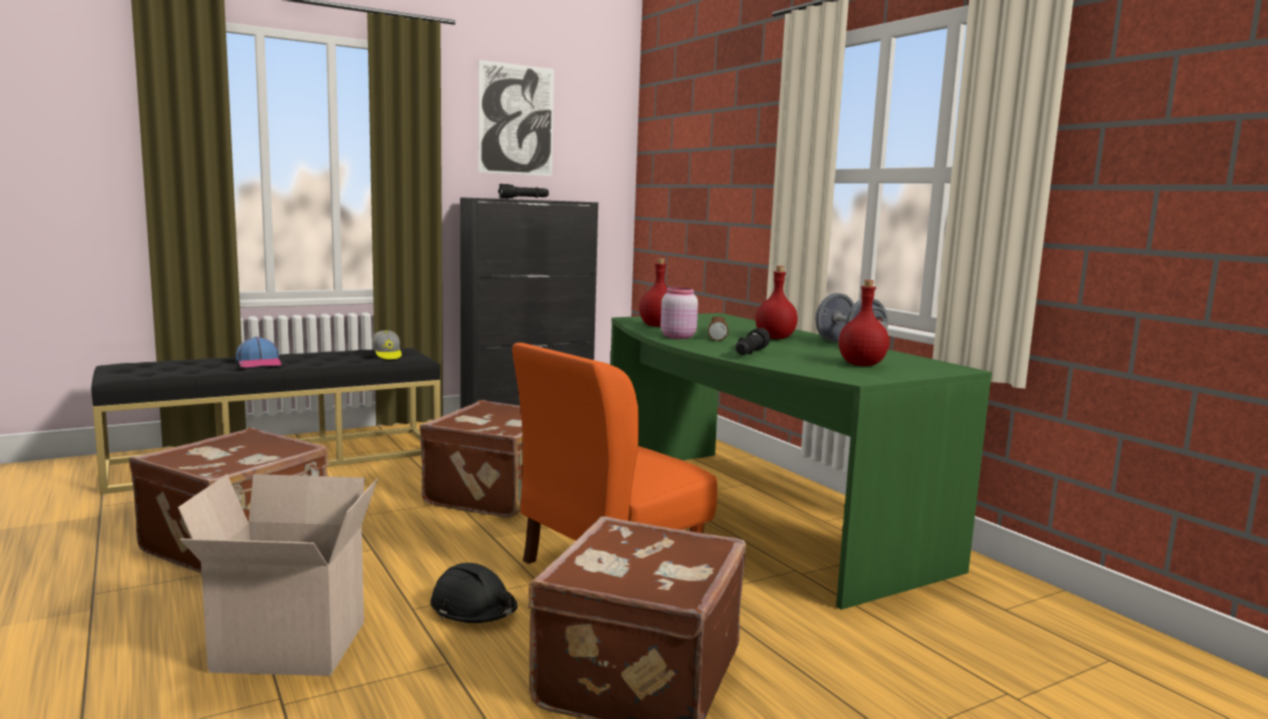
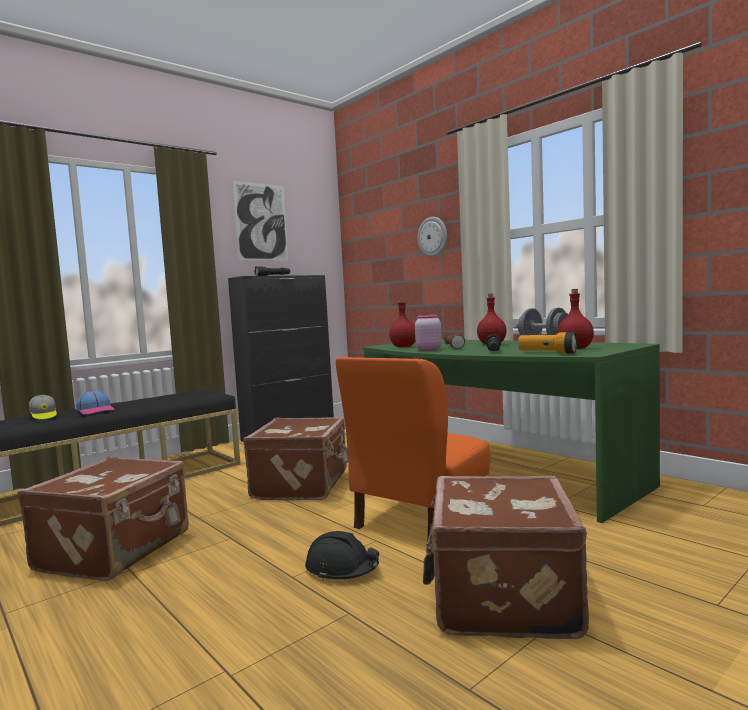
camera: 10 degrees left, 5 degrees down
cardboard box [178,474,378,676] -> none
cap [372,330,402,360] -> cap moved to [29,395,57,420]
none -> wall clock [417,217,447,257]
none -> flashlight [518,332,577,354]

